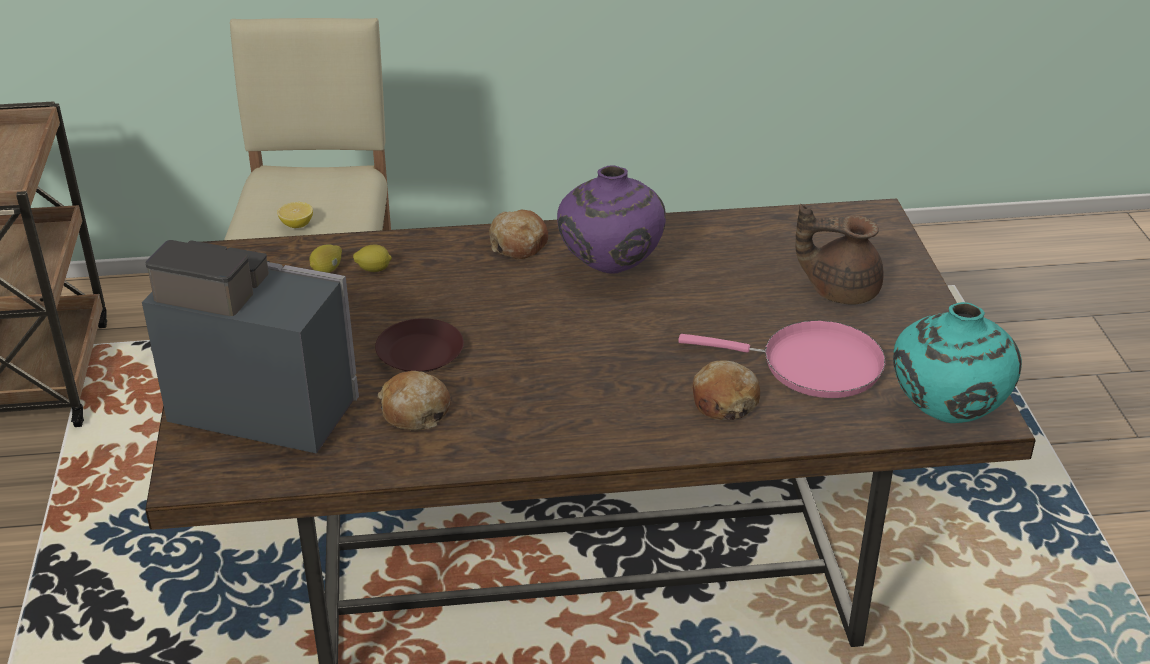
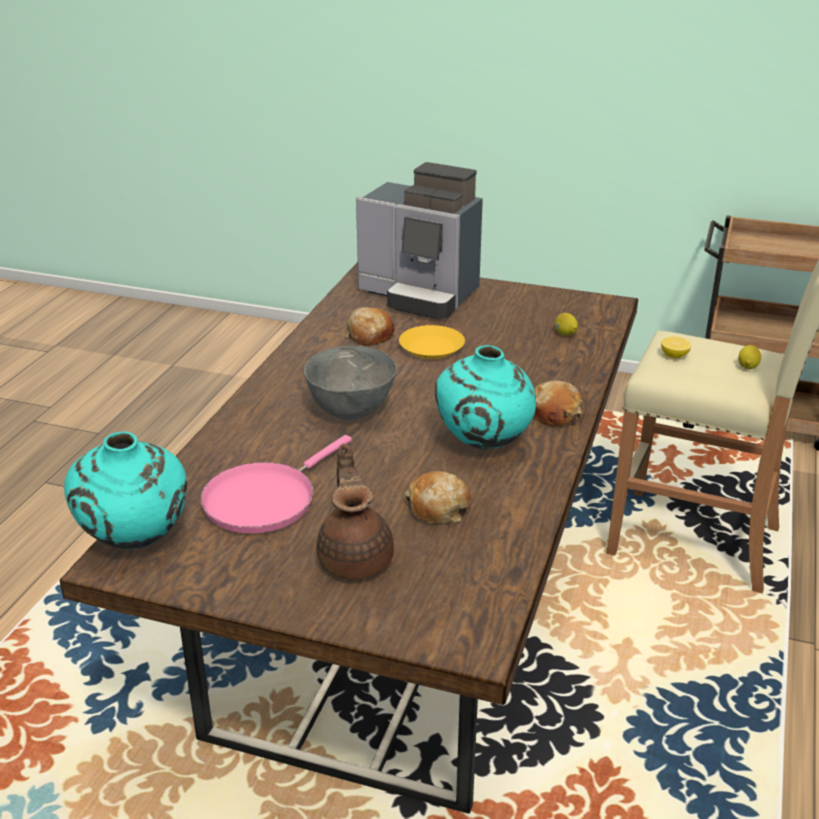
camera: 115 degrees right, 5 degrees down
coffee machine [142,240,359,454] -> coffee machine turned 75 degrees clockwise [356,162,483,320]
lemon [353,245,392,272] -> lemon moved to [738,345,761,369]
brown plate [375,318,464,372] -> yellow plate [399,325,465,359]
purple vase [557,166,666,274] -> turquoise vase [435,345,536,449]
bread [693,360,760,420] -> bread moved to [405,471,471,525]
brown teapot [795,204,884,305] -> brown teapot turned 45 degrees counterclockwise [316,444,394,580]
none -> grey bowl [304,346,397,420]

